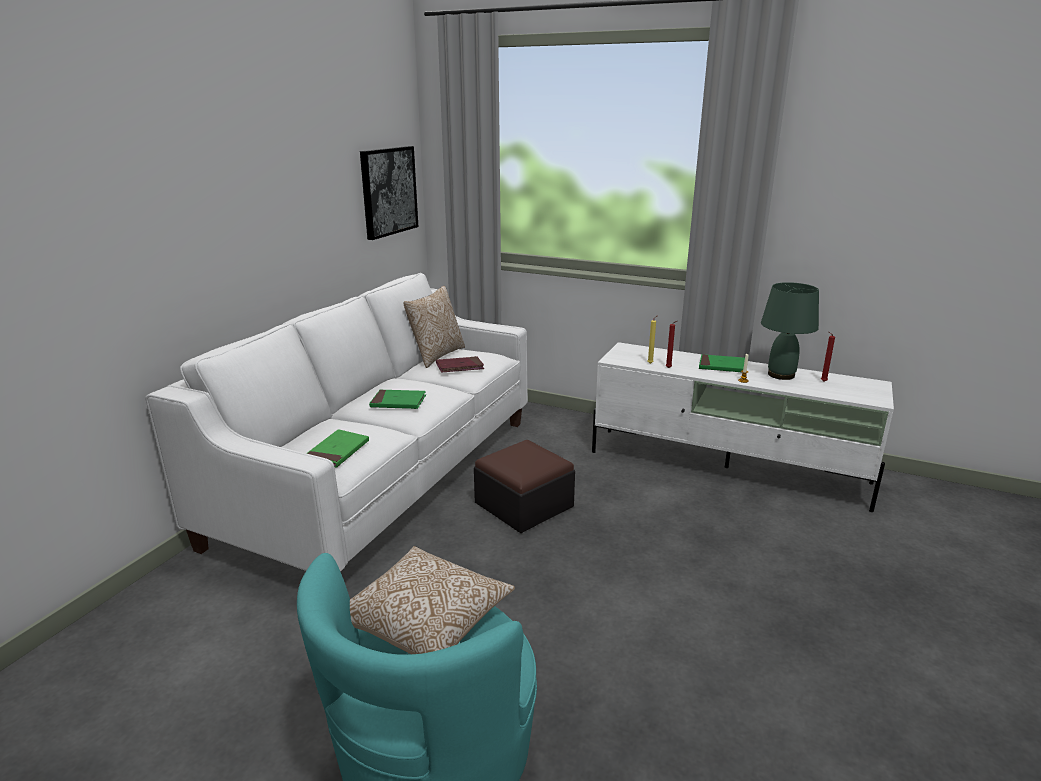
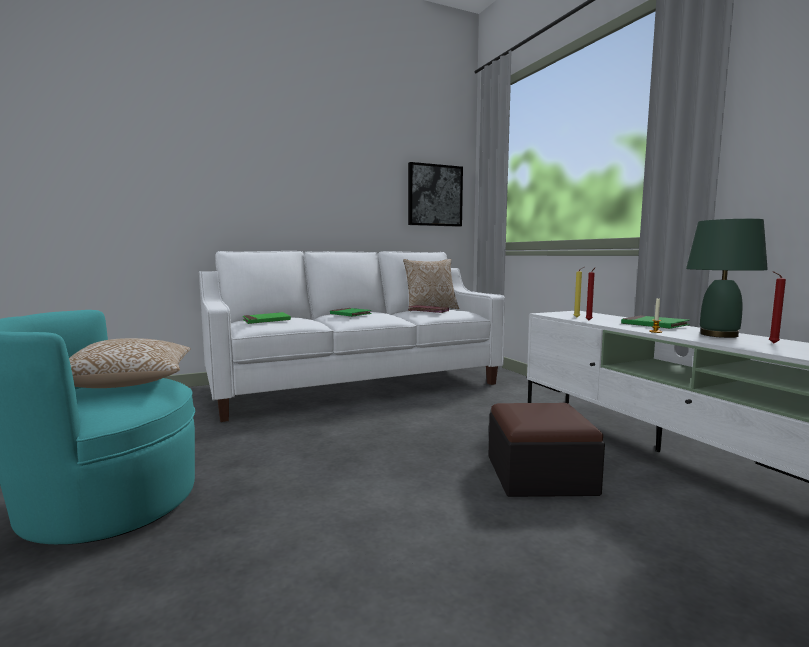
camera: 40 degrees right, 15 degrees down
ottoman [474,440,575,533] -> ottoman moved to [488,403,605,497]

